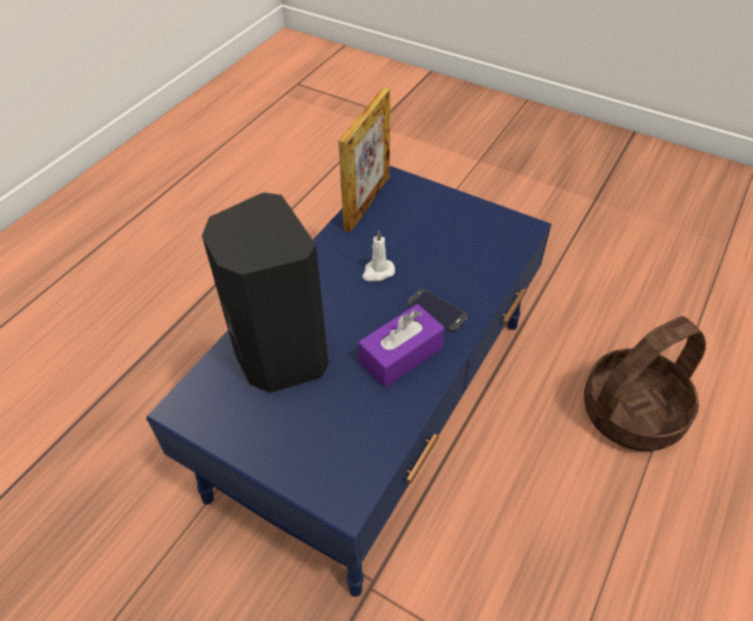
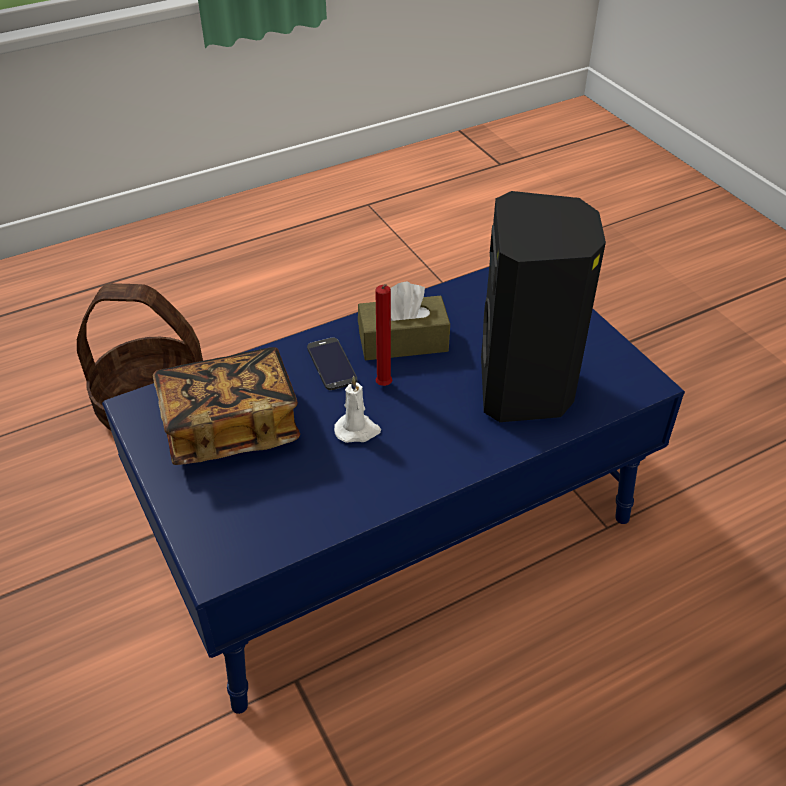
camera: 150 degrees left, 5 degrees down
picture frame [338,87,390,233] -> none
purple tissue box [358,304,445,388] -> brown tissue box [358,282,450,360]
none -> book [153,347,300,465]
none -> red candle [375,284,392,386]

